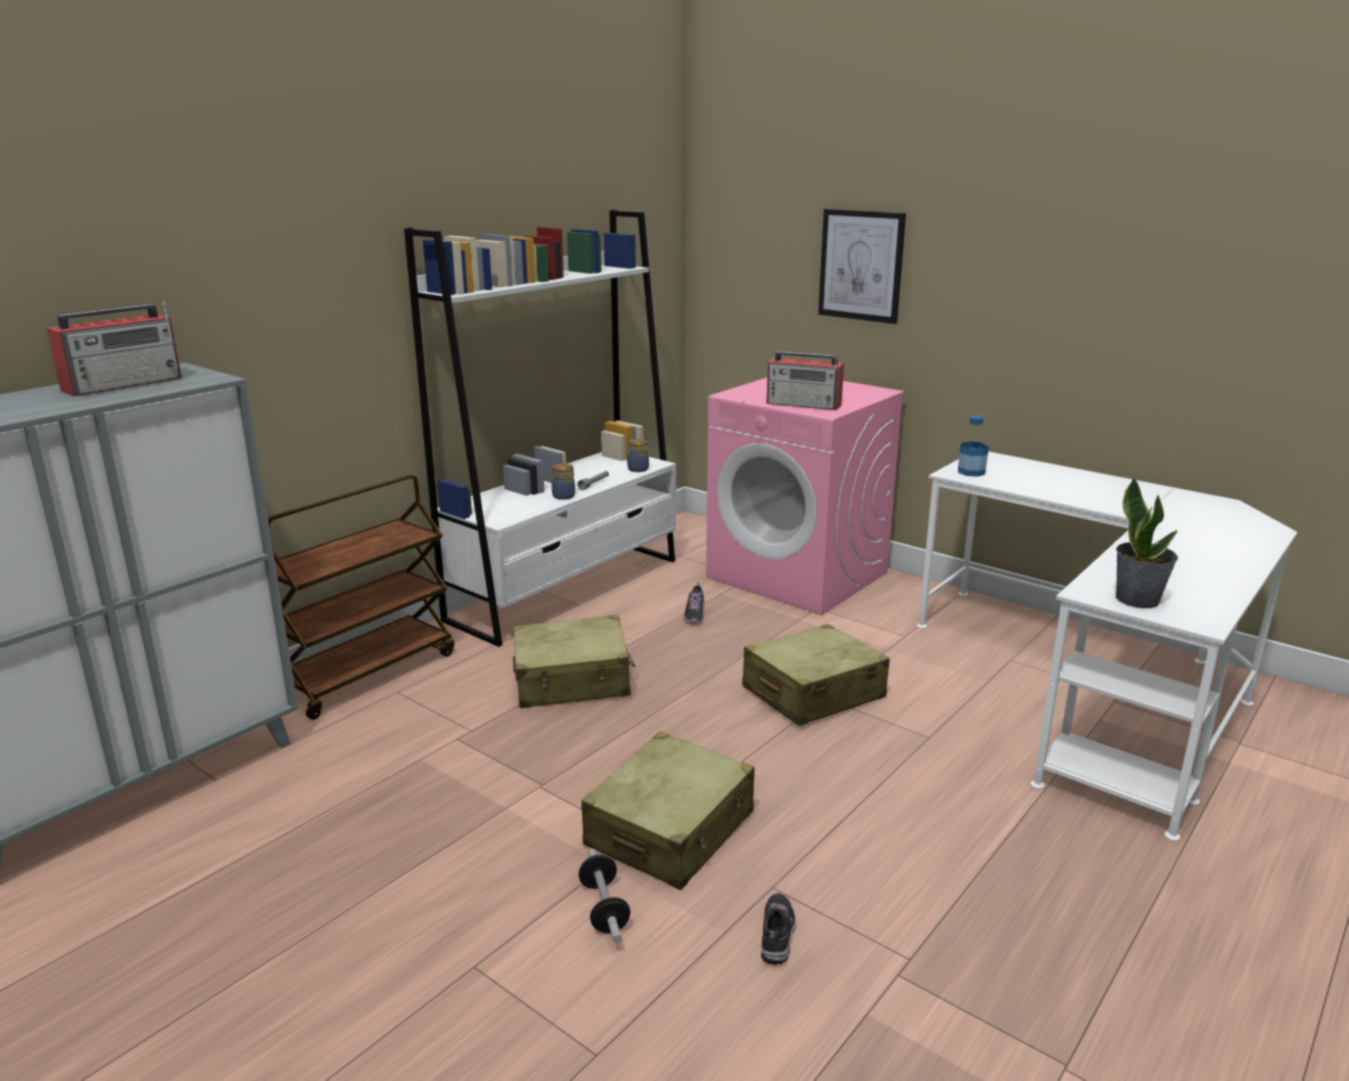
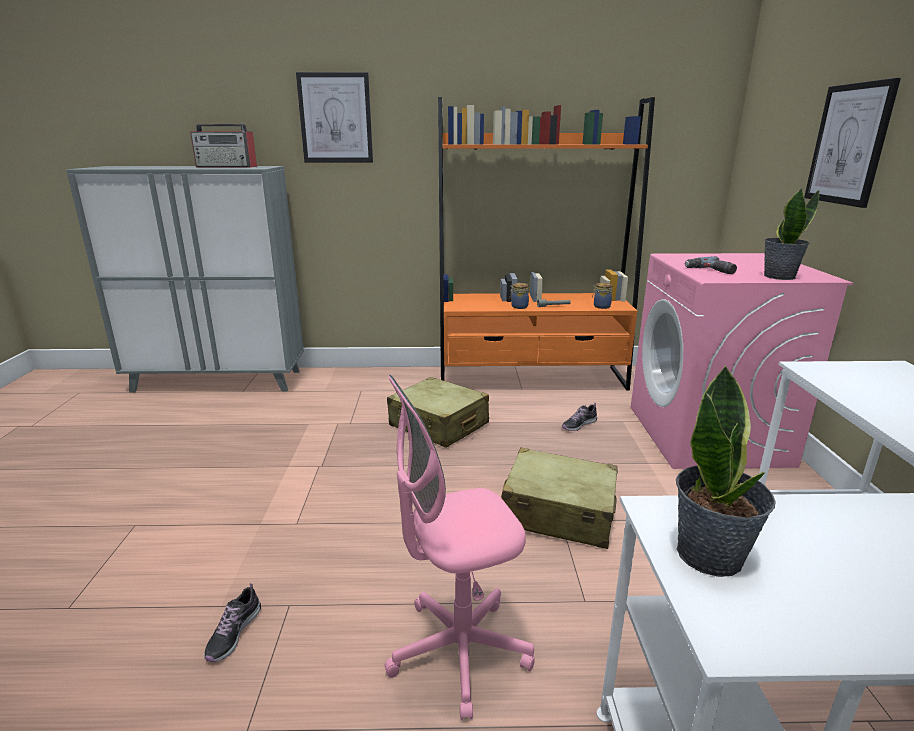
camera: 50 degrees right, 0 degrees up
brown cart [268,475,454,720] -> none
white bookcase [404,210,676,647] -> orange bookcase [438,97,655,391]
dumbbell [578,849,630,942] -> none
beige suitcase [581,732,755,890] -> none
shoe [761,893,796,965] -> shoe turned 135 degrees clockwise [204,583,261,662]
radio [766,351,844,410] -> power drill [685,256,737,274]
bottle [958,416,989,477] -> none
none -> picture [296,72,373,163]
none -> pink office chair [385,375,535,720]
none -> potted plant [764,187,819,280]

